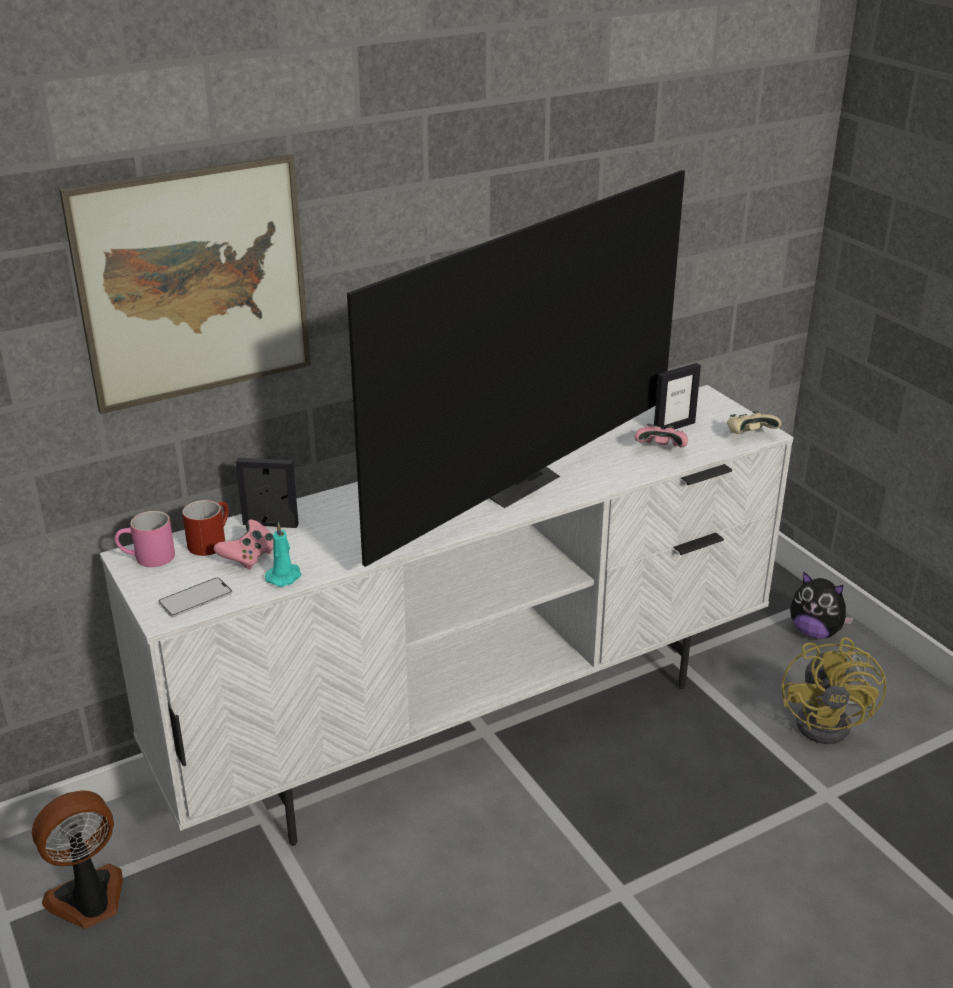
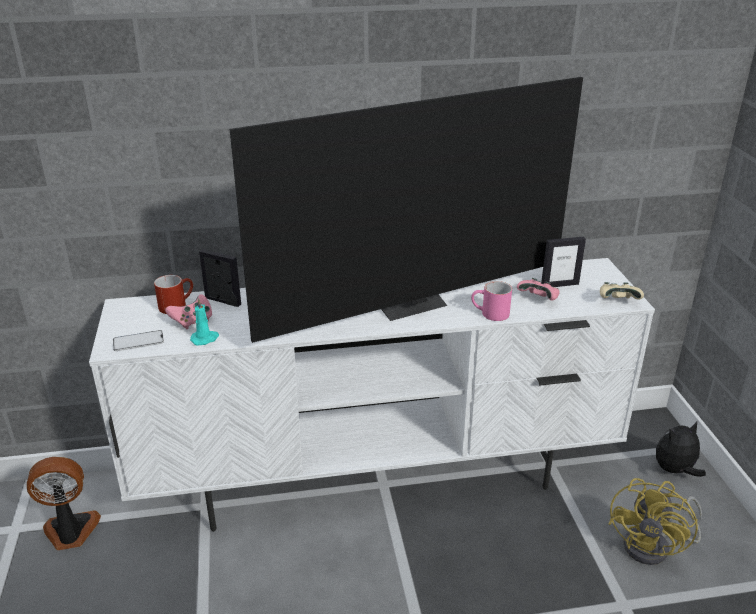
camera: 20 degrees right, 0 degrees up
picture [59,154,311,414] -> none
pink mug [115,511,175,567] -> pink mug moved to [471,281,512,321]
plush toy [790,572,855,638] -> plush toy turned 105 degrees clockwise [656,422,706,477]

